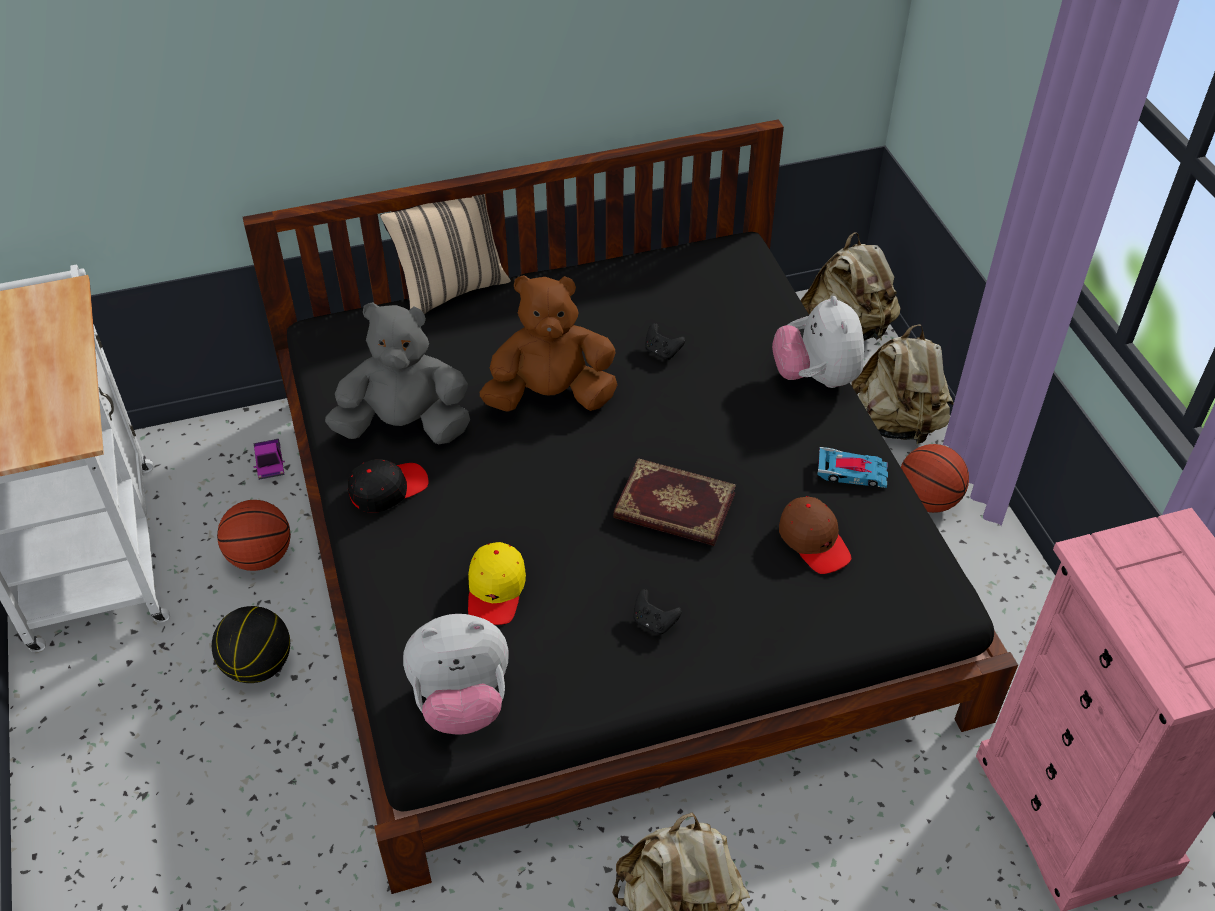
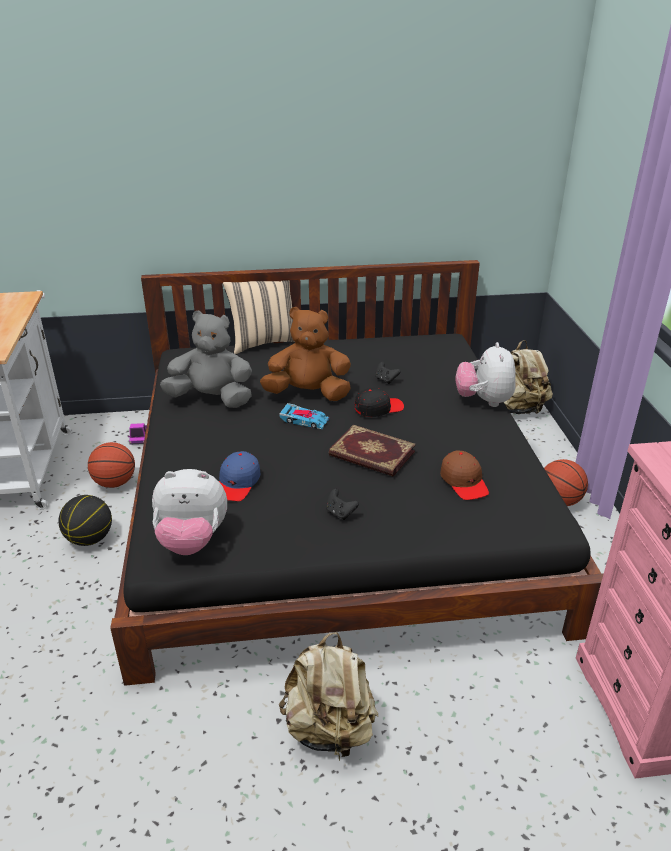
camera: 10 degrees right, 15 degrees down
black cap [348,459,428,513] -> black cap moved to [354,388,404,417]
yellow cap [468,542,526,625] -> blue cap [219,451,261,501]
toy car [817,447,888,488] -> toy car moved to [279,403,329,429]
beige backpack [851,324,954,445] -> none

